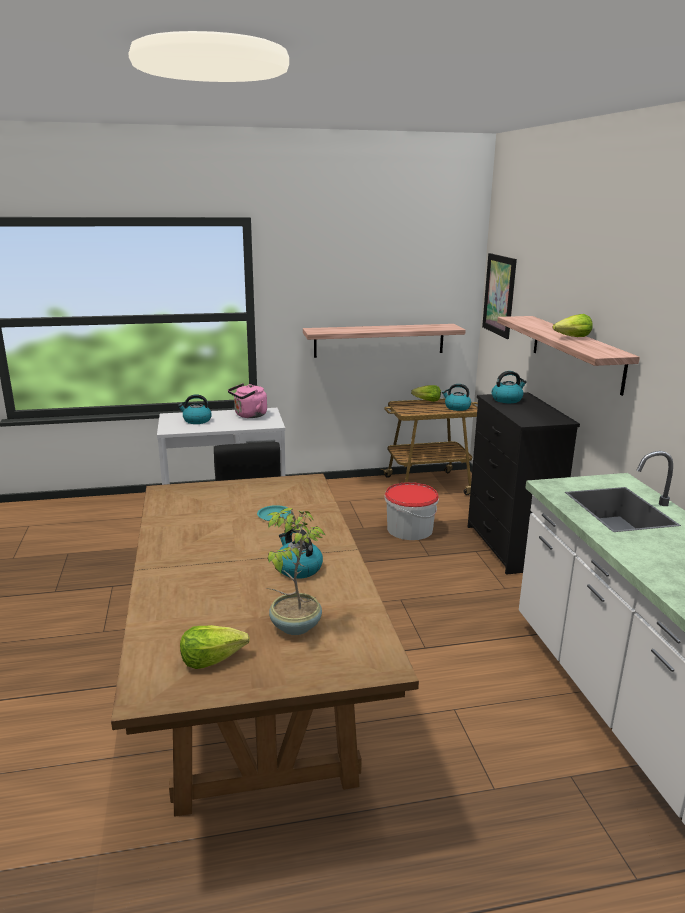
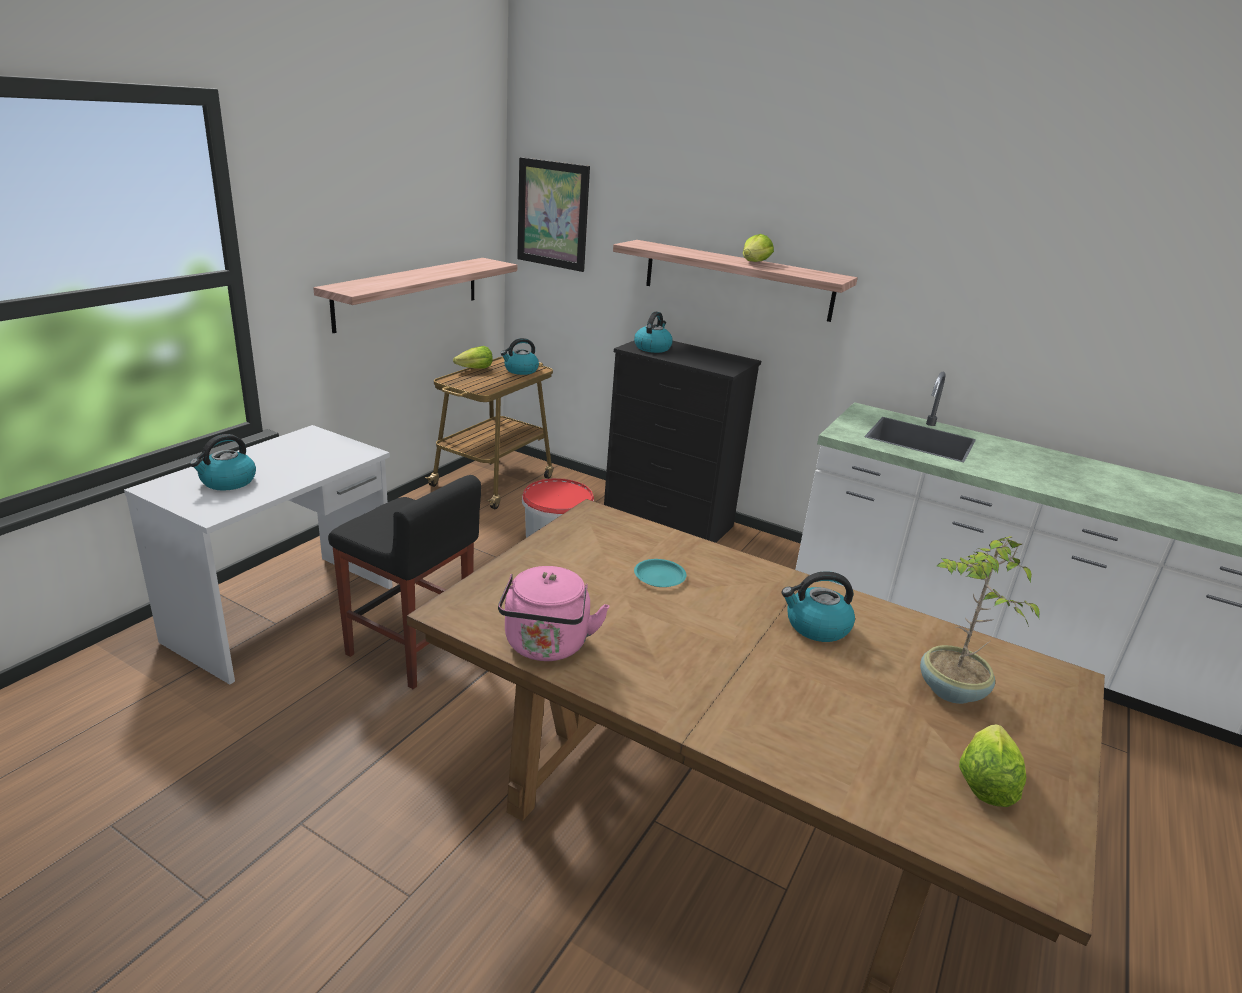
camera: 50 degrees left, 5 degrees up
pink kettle [228,383,267,418] -> pink kettle moved to [498,566,610,661]

